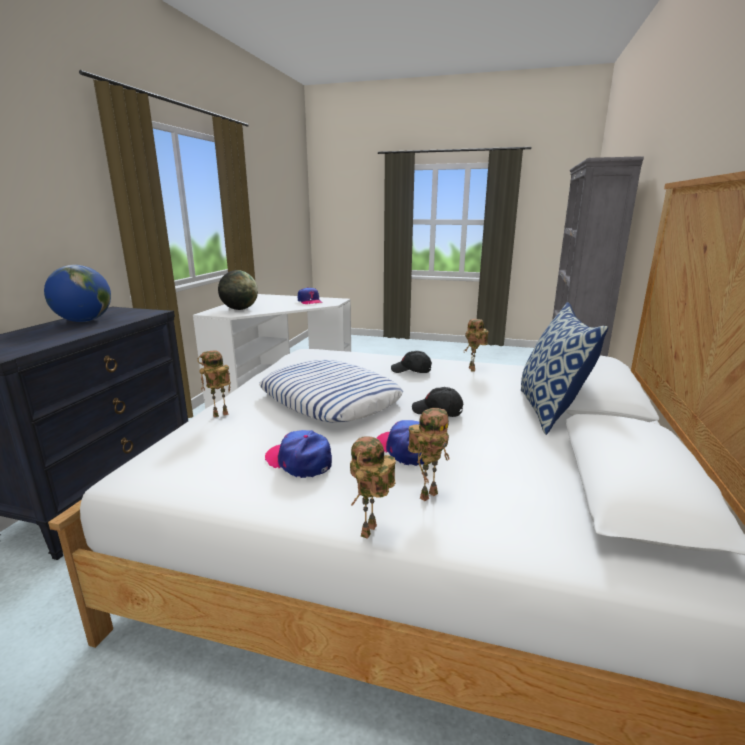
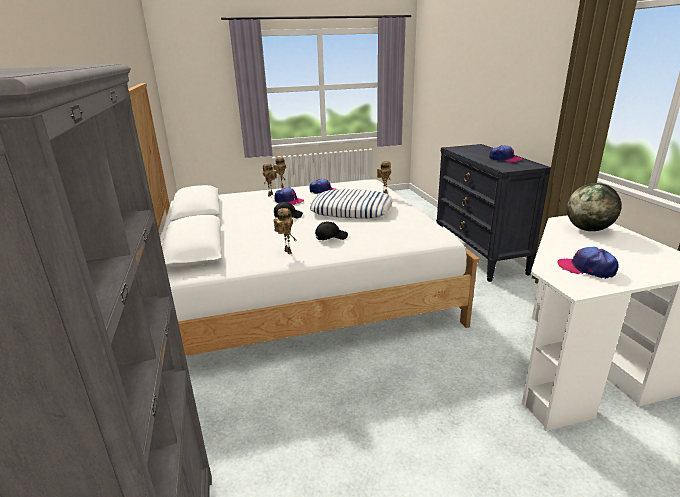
camera: 150 degrees right, 5 degrees up
globe [44,265,111,322] -> cap [489,145,522,162]
pillow [521,302,608,435] -> none

